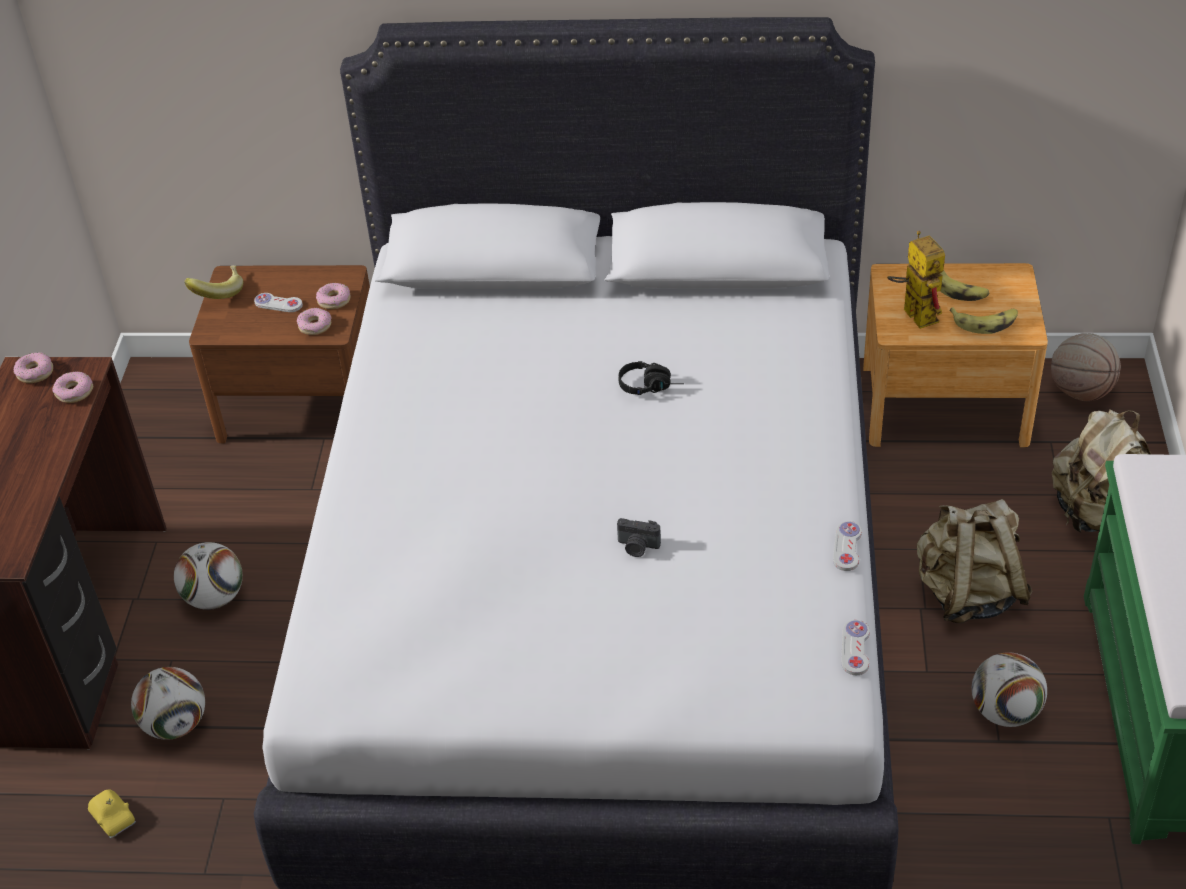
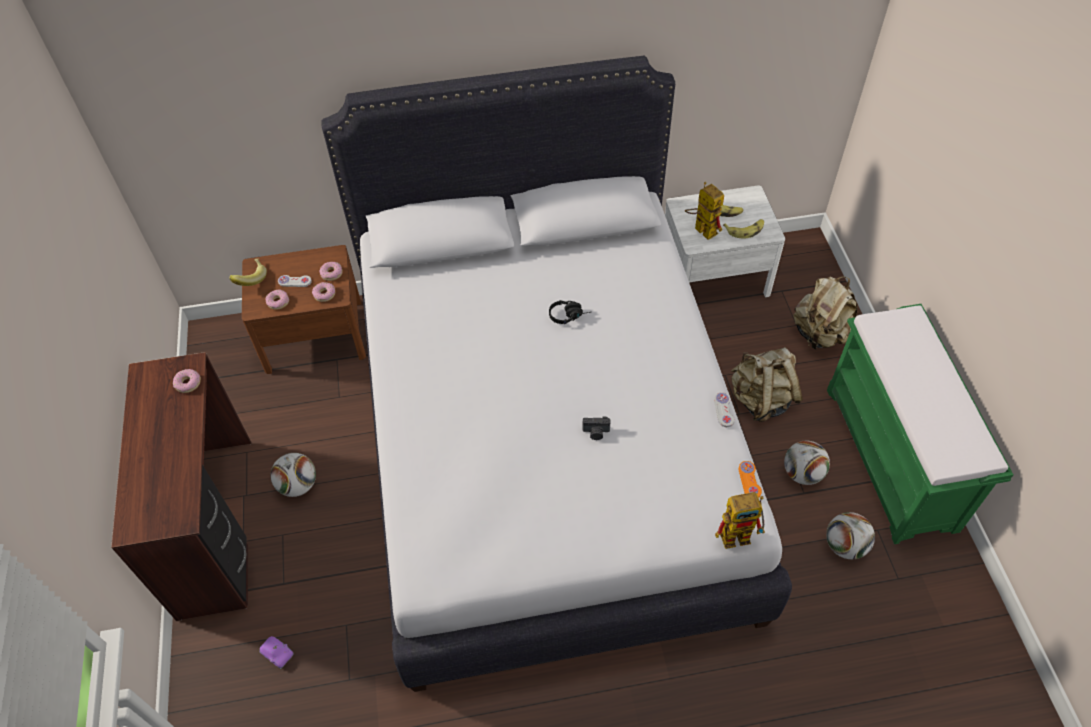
camera: 15 degrees left, 10 degrees up
donut [14,352,53,383] -> donut moved to [266,289,289,310]
yellow toy car [88,789,136,839] -> purple toy car [259,636,294,669]
football [131,667,205,740] -> football moved to [826,512,875,559]
white game controller [842,620,870,675] -> orange game controller [739,461,762,498]
brown nightstand [863,263,1048,448] -> white nightstand [665,186,785,298]
basketball [1051,333,1121,401] -> none
none -> toy robot [715,492,765,549]

